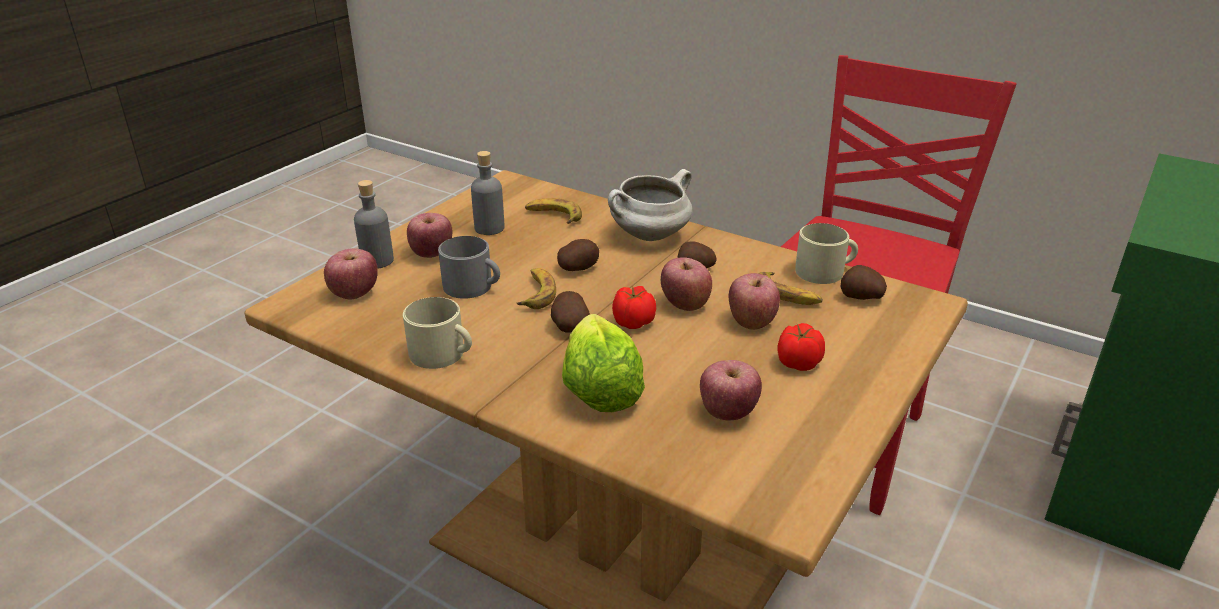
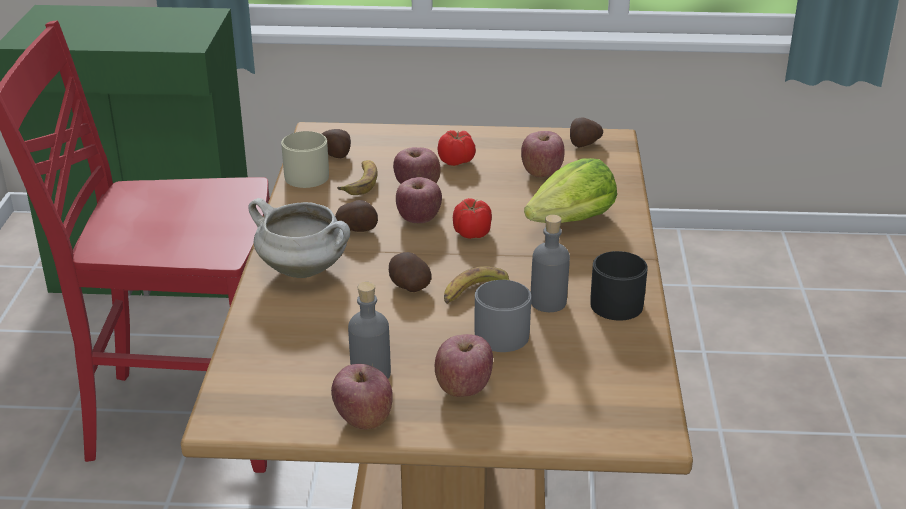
camera: 120 degrees left, 0 degrees up
apple [324,248,378,300] -> apple moved to [331,364,393,430]
grey bottle [354,180,394,268] -> grey bottle moved to [531,215,570,312]
beige mug [403,297,472,369] -> black mug [590,251,648,321]
banana [525,198,582,224] -> none
potato [551,291,590,332] -> potato moved to [570,117,603,148]

